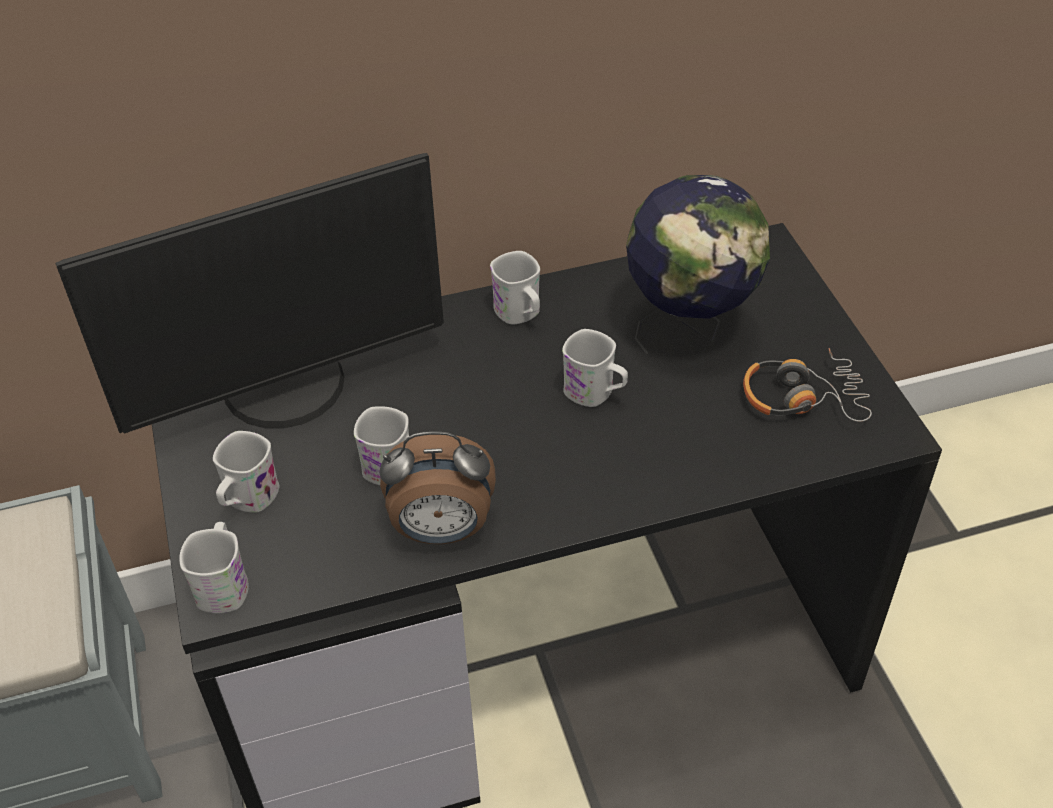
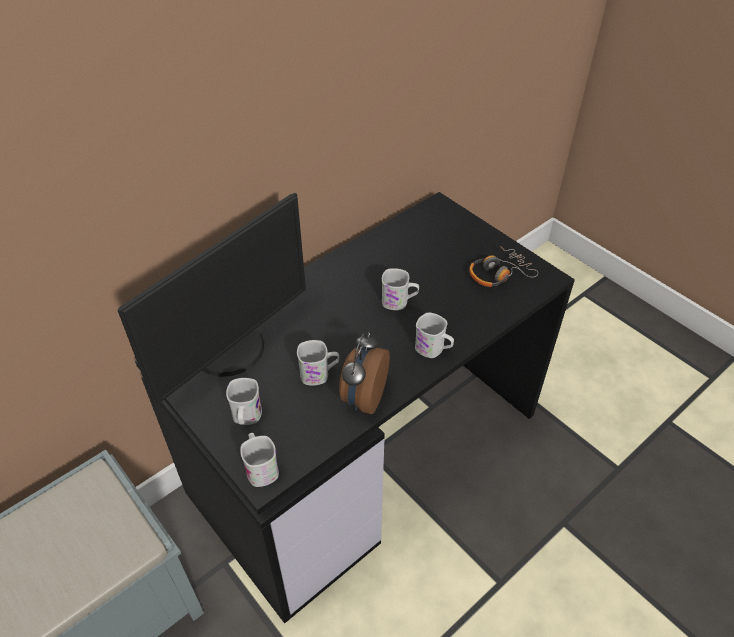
camera: 25 degrees left, 0 degrees up
alarm clock [379,432,496,544] -> alarm clock turned 135 degrees clockwise [339,332,390,414]
white mug [490,251,540,325] -> white mug moved to [415,312,454,358]
globe [626,175,770,354] -> none

